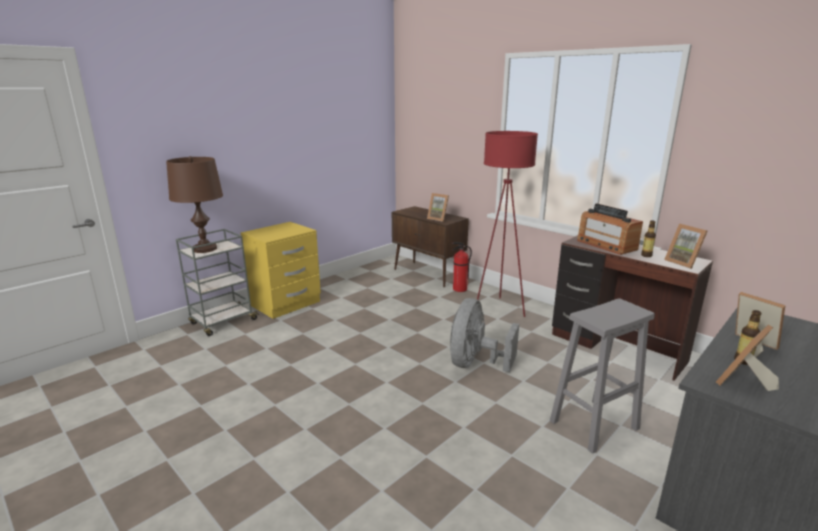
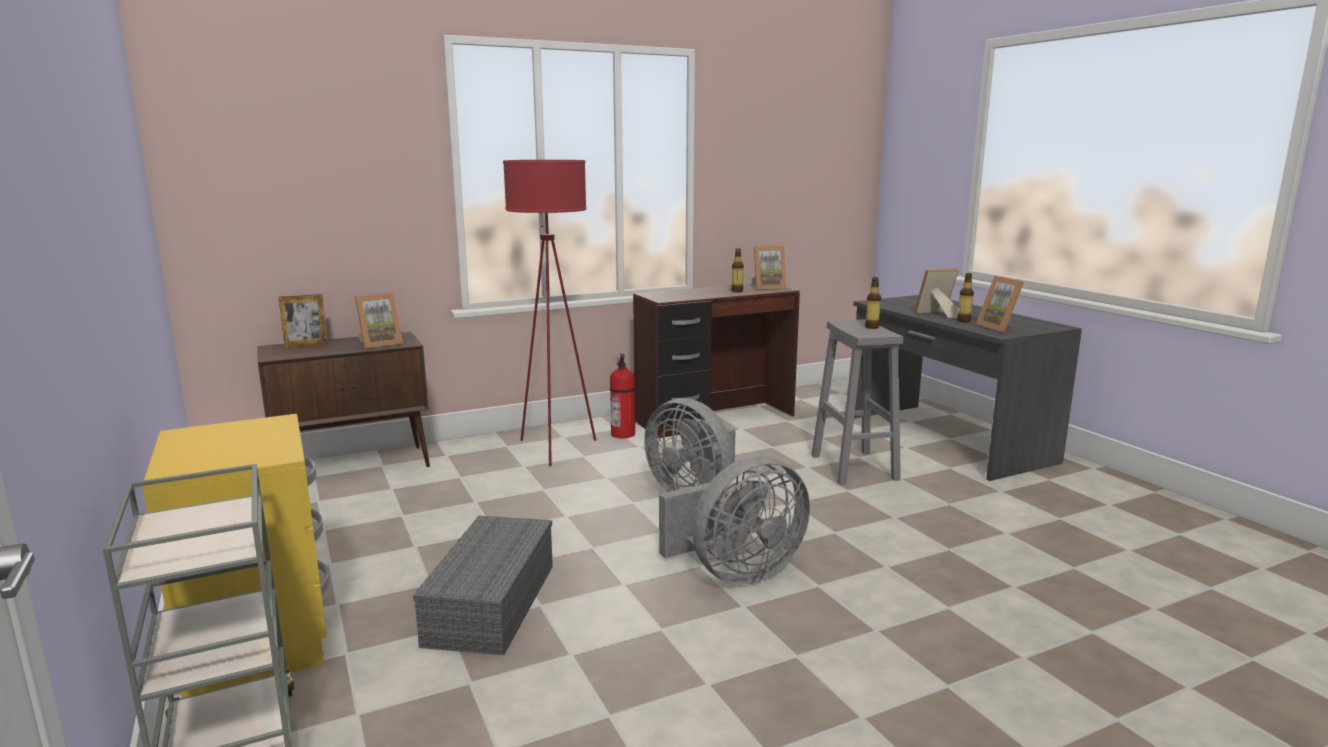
camera: 70 degrees left, 5 degrees down
brown table lamp [166,156,223,253] -> none
fire extinguisher [452,242,472,292] -> fire extinguisher moved to [610,354,635,438]
radio [577,203,643,255] -> none
none -> picture frame [278,294,328,348]
none -> grey storage box [413,516,553,655]
none -> grey fan [659,456,810,585]
none -> bottle [865,277,881,329]

